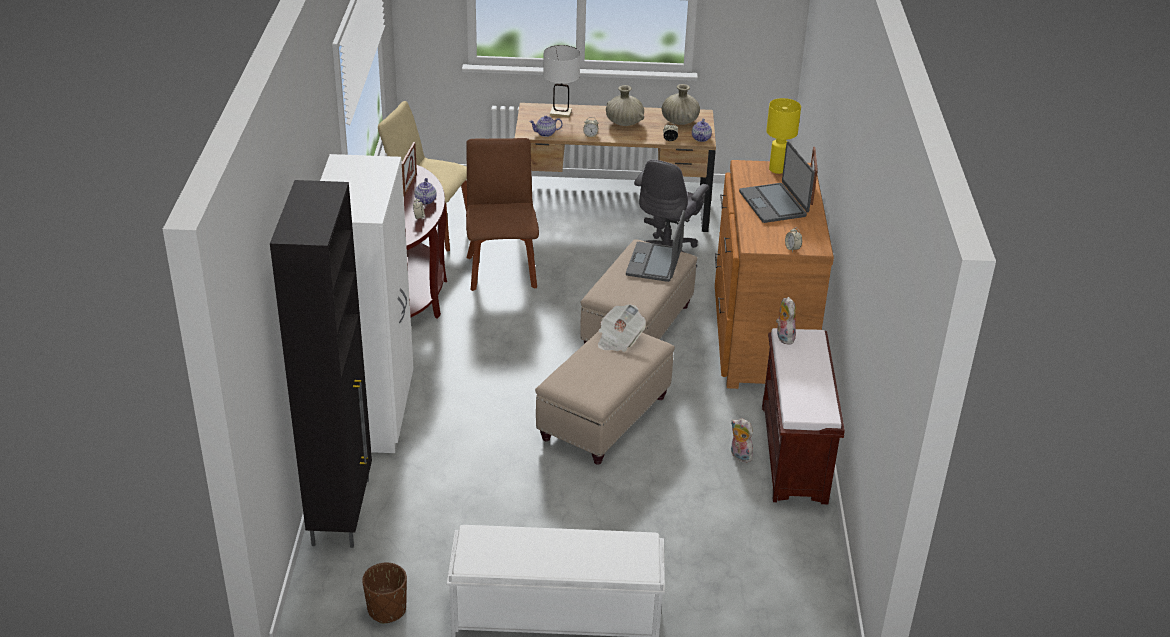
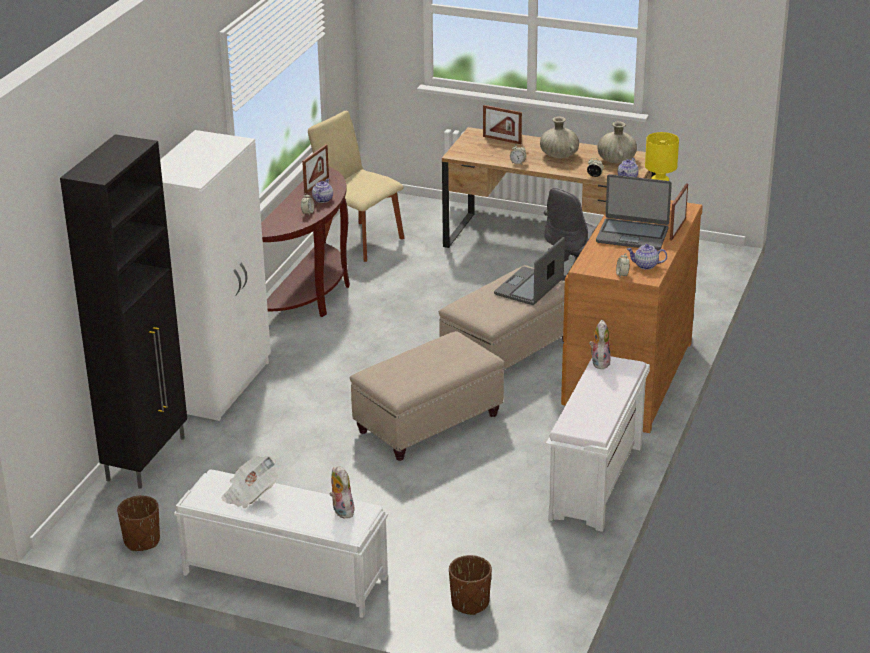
camera: 20 degrees right, 5 degrees down
brown chair [466,138,539,291] -> none
teapot [529,116,563,137] -> teapot moved to [627,244,667,270]
white table lamp [543,45,580,118] -> picture frame [483,105,522,144]
newspaper [597,304,646,352] -> newspaper moved to [222,456,278,508]
plush toy [731,418,753,463] -> plush toy moved to [329,466,354,518]
laptop [739,142,814,223] -> laptop turned 75 degrees counterclockwise [596,174,672,250]
brown bench [762,328,845,505] -> white bench [546,356,650,532]
none -> brown planter [449,555,492,615]

